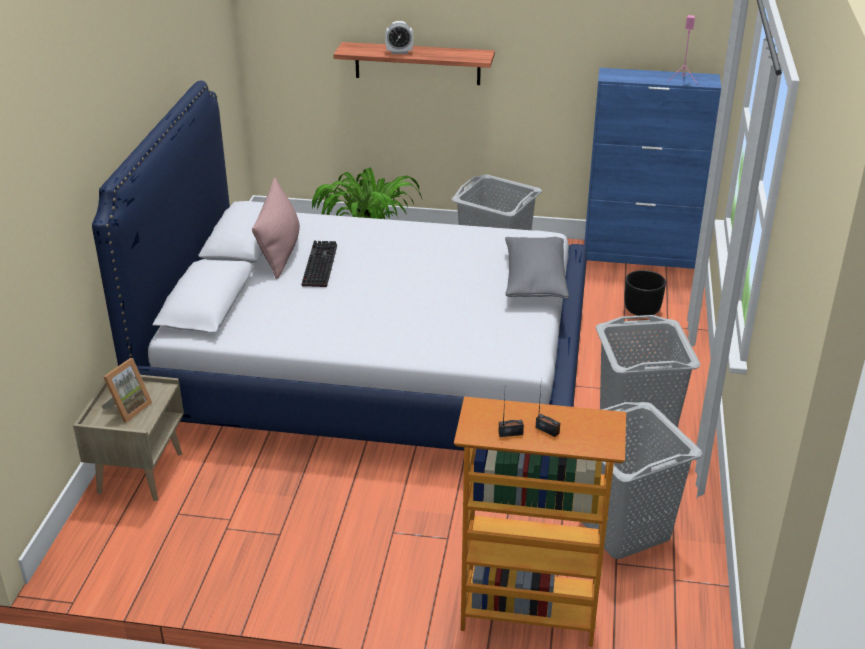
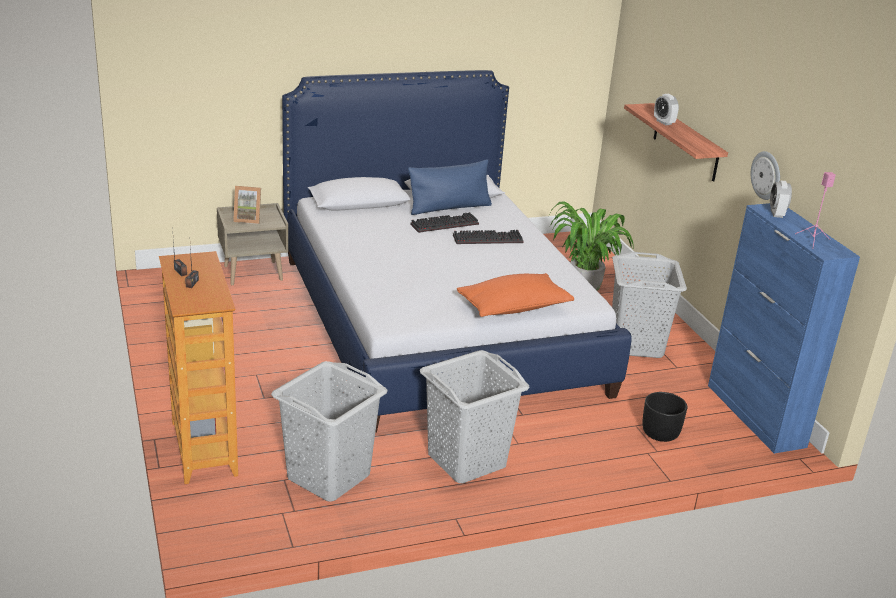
camera: 60 degrees right, 5 degrees down
pink pillow [252,178,300,279] -> blue pillow [408,159,492,215]
grey pillow [505,237,569,299] -> orange pillow [457,273,574,317]
none -> keyboard [453,230,523,244]
none -> wall clock [751,151,780,200]
none -> alarm clock [770,180,792,218]

